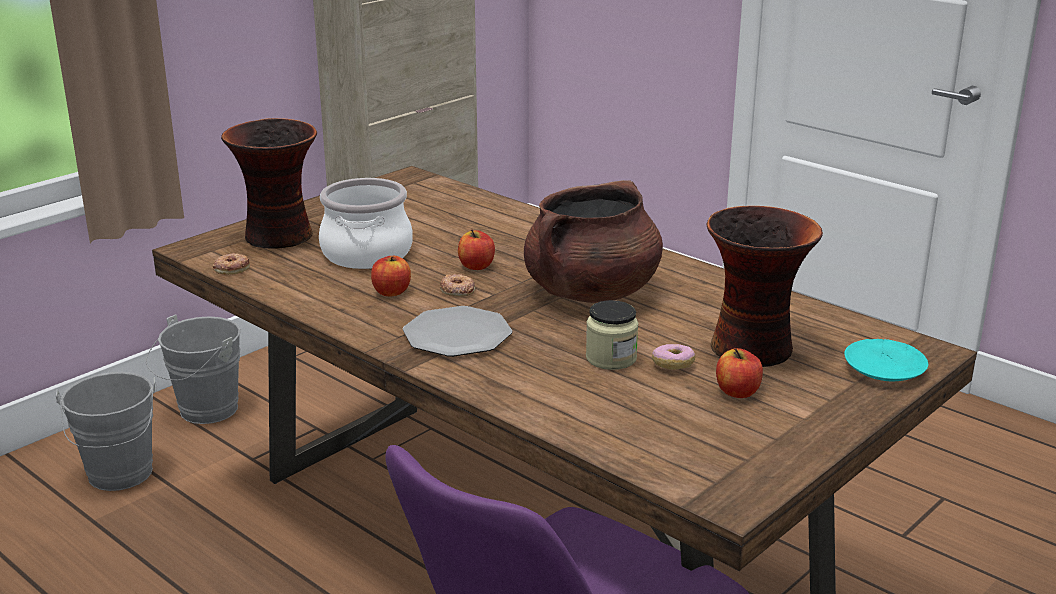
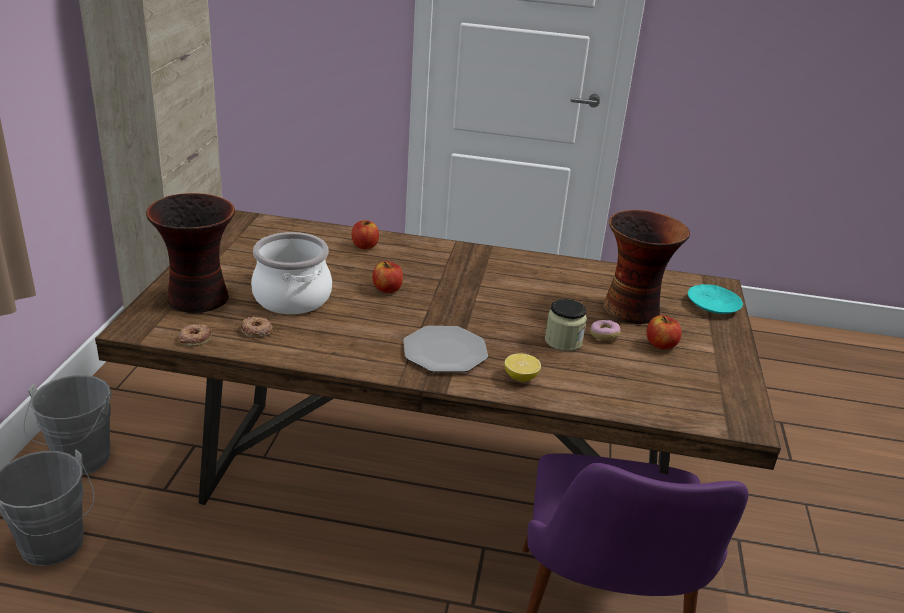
camera: 35 degrees left, 5 degrees up
apple [371,256,411,296] -> apple moved to [352,220,379,249]
donut [440,274,475,296] -> donut moved to [240,316,273,338]
brown cooking pot [524,180,663,303] -> none
none -> lemon [504,353,541,382]

